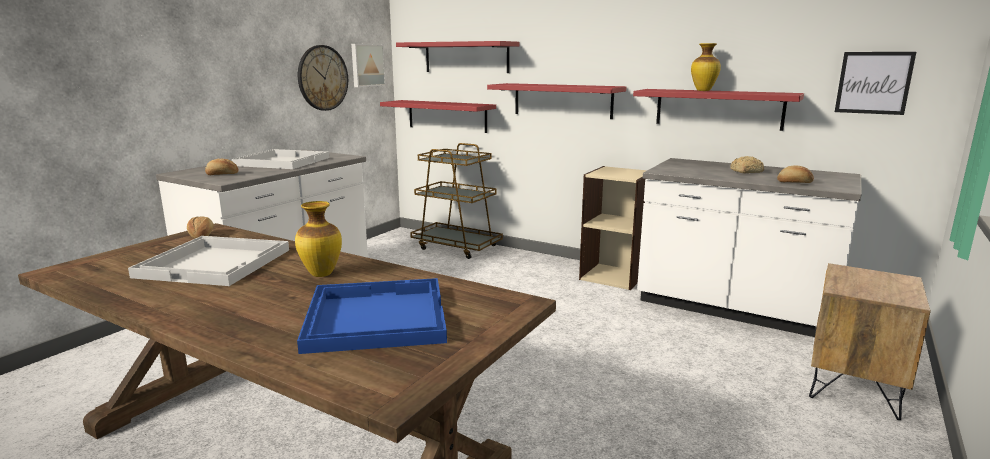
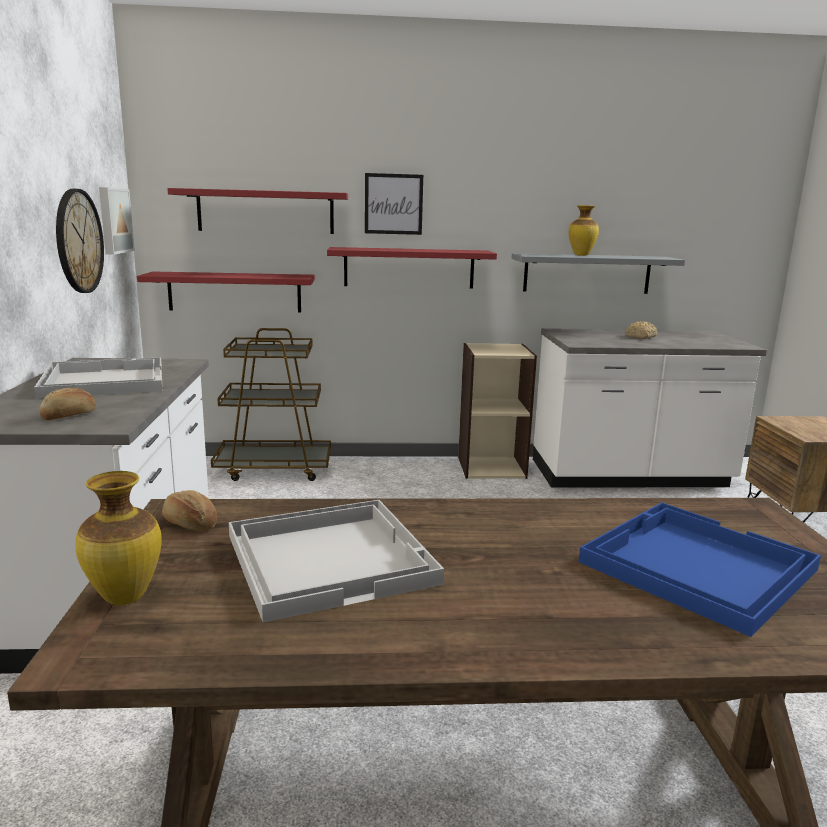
camera: 35 degrees left, 0 degrees up
vase [295,201,342,277] -> vase moved to [75,471,162,605]
red shelf [633,89,804,131] -> grey shelf [511,253,685,294]
bread [777,165,814,183] -> none
picture [835,52,916,115] -> picture moved to [365,173,423,235]

